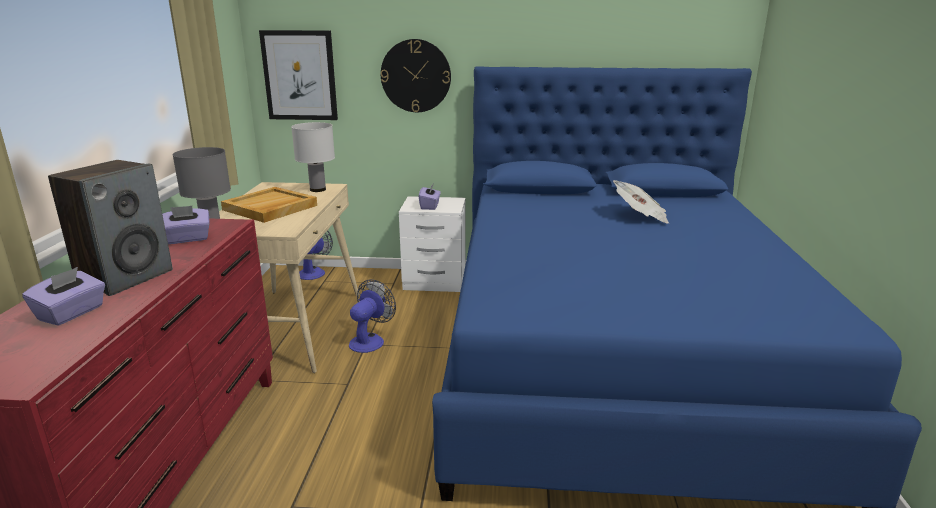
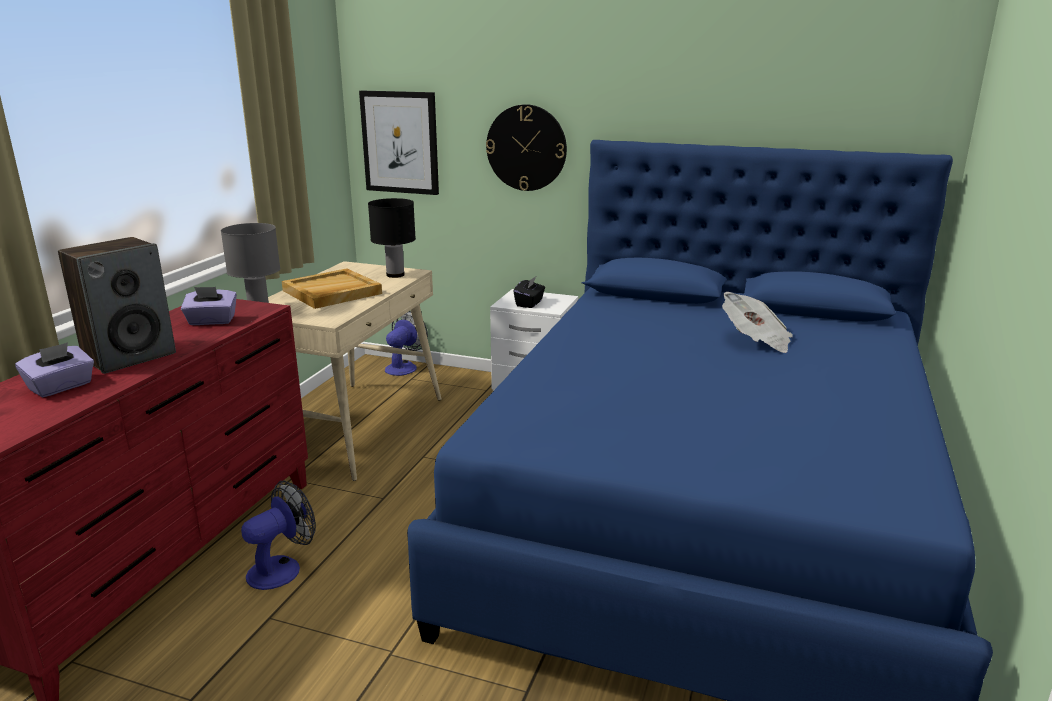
camera: 15 degrees right, 0 degrees up
white table lamp [291,122,335,192] -> black table lamp [368,198,416,278]
fan [349,279,396,353] -> fan moved to [241,481,316,590]
purple tissue box [419,184,441,210] -> black tissue box [514,277,545,308]

